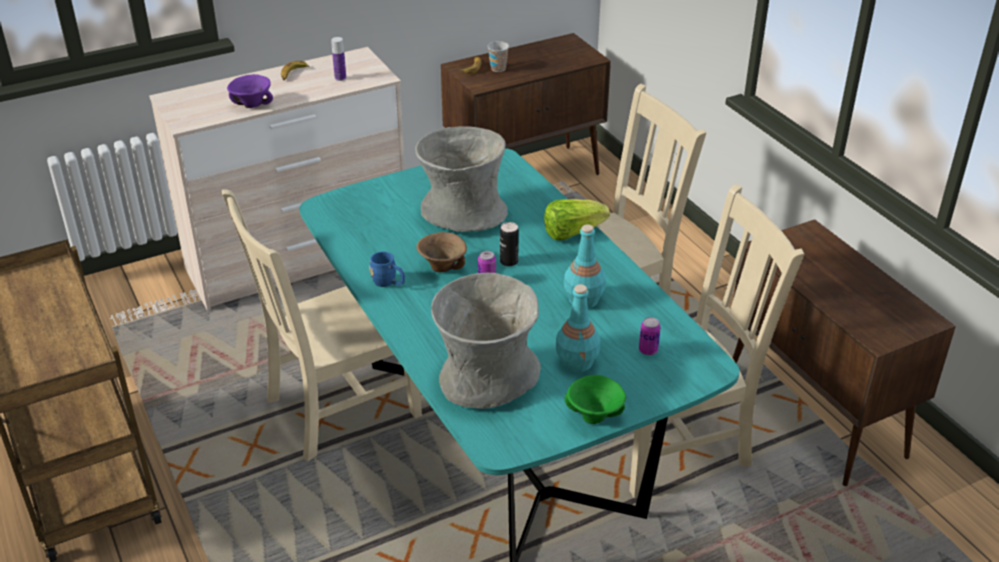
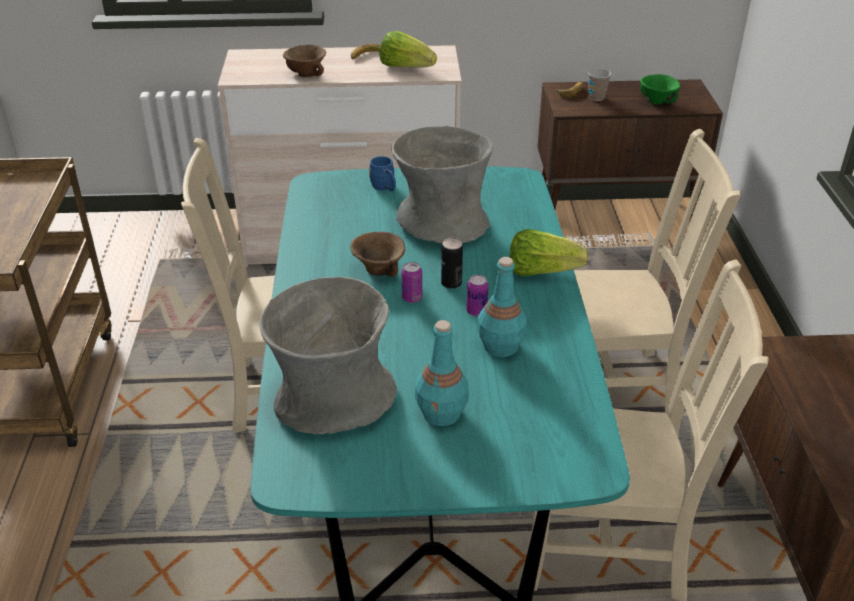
camera: 25 degrees right, 0 degrees up
purple bowl [227,74,273,108] -> brown bowl [283,44,326,77]
bottle [331,37,346,81] -> lettuce [380,31,437,68]
blue mug [369,251,405,287] -> blue mug moved to [369,156,395,191]
green bowl [564,375,626,424] -> green bowl moved to [640,74,681,104]
can [639,317,661,355] -> can moved to [466,275,488,316]

